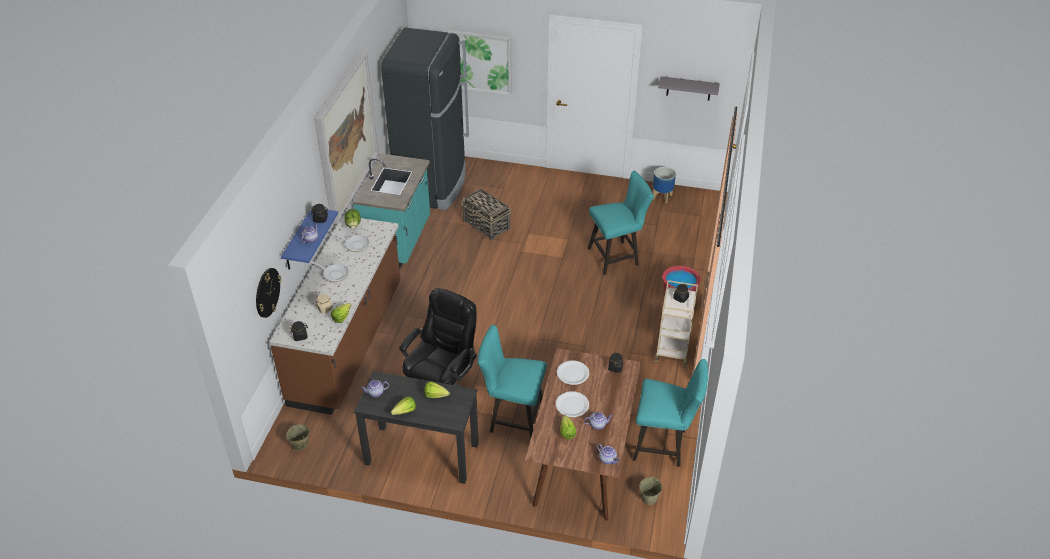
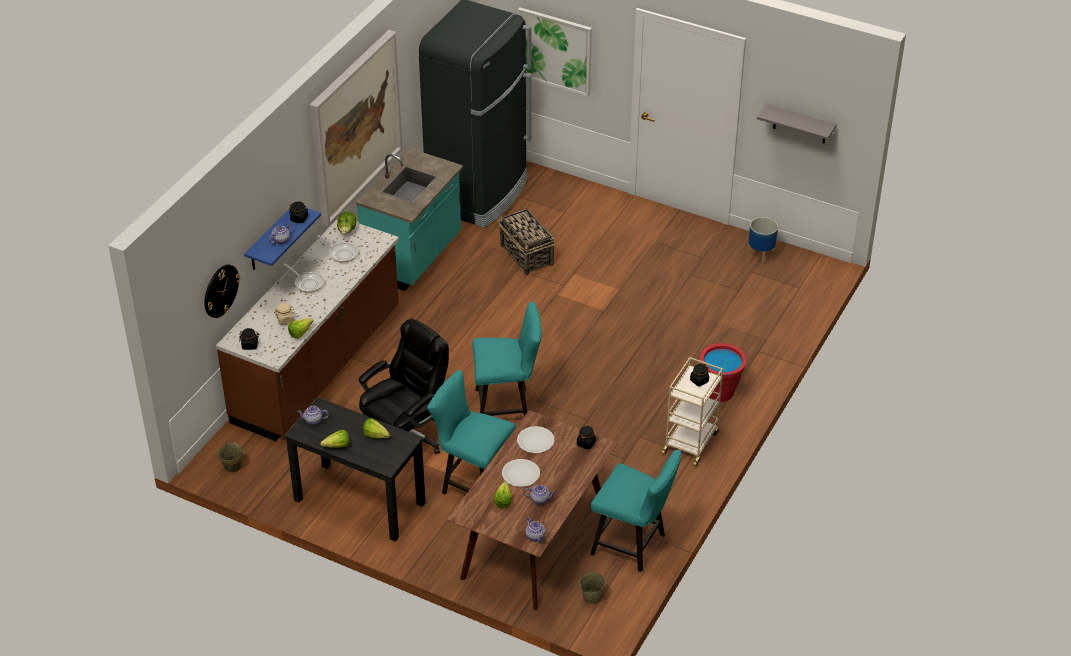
camera: 15 degrees right, 0 degrees up
turquoise chair [588,171,654,275] -> turquoise chair moved to [472,302,542,416]

